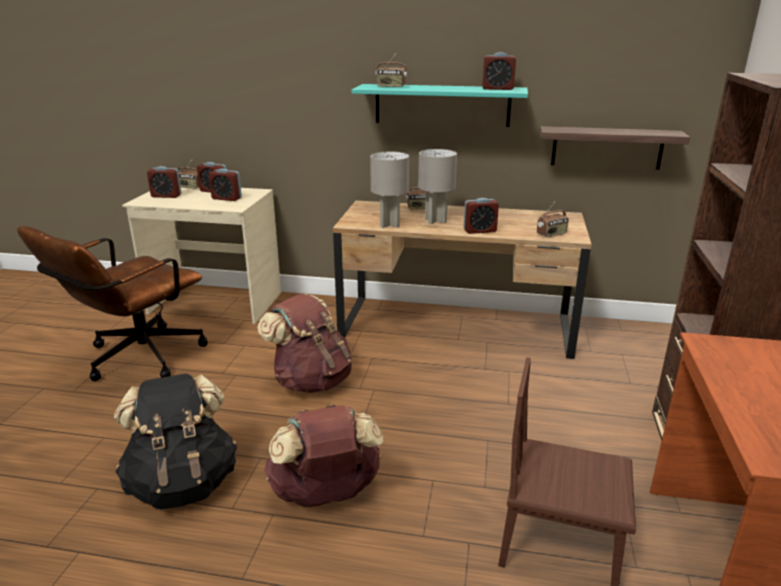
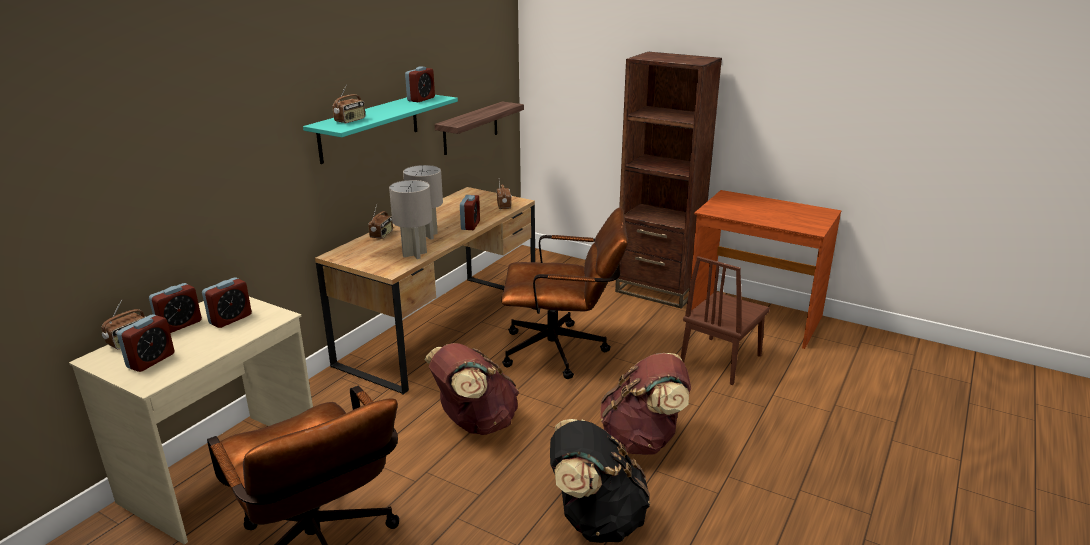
camera: 70 degrees left, 0 degrees up
none -> brown office chair [501,207,628,379]

